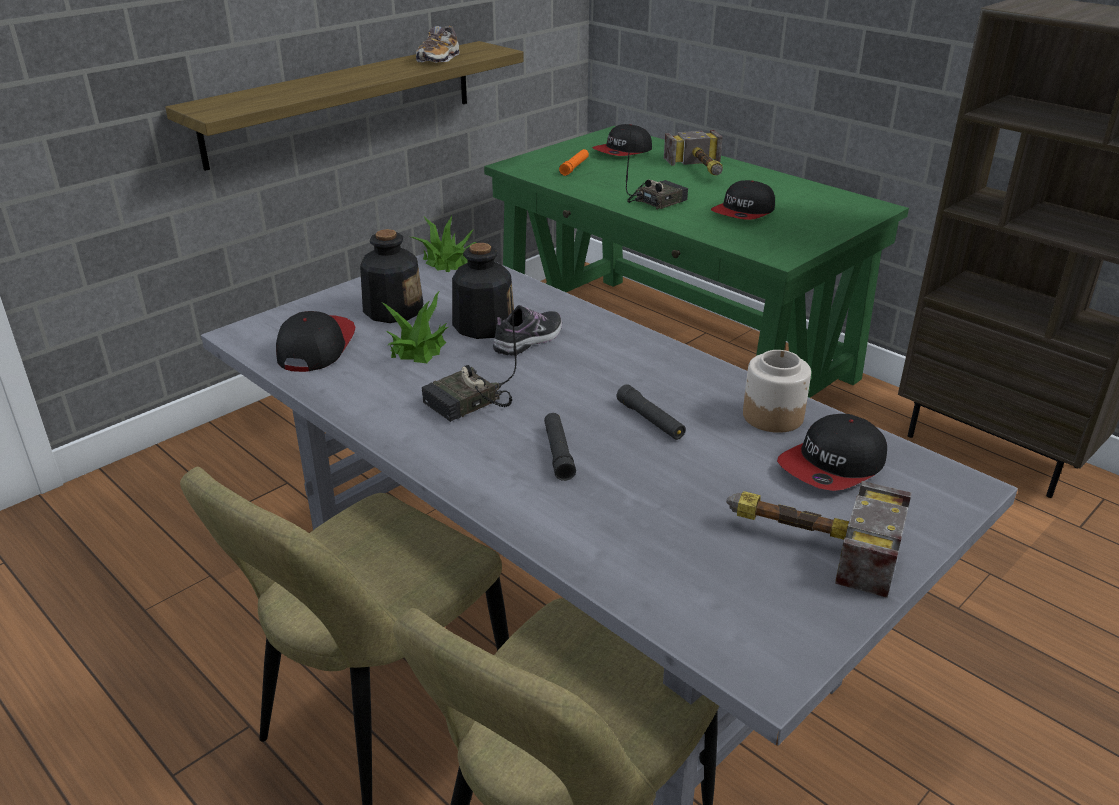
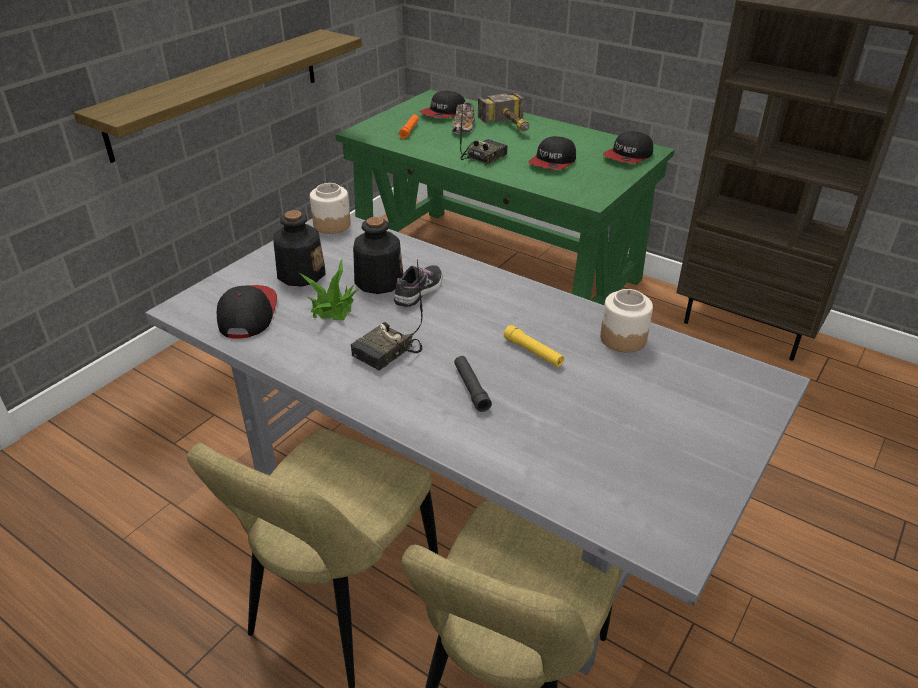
camera: 10 degrees left, 5 degrees up
potted plant [411,216,476,272] -> jar [310,183,351,234]
shoe [416,26,460,63] -> shoe moved to [452,101,475,134]
black flashlight [617,384,686,440] -> yellow flashlight [504,325,564,367]
hammer [726,481,912,598] -> none
cap [777,414,887,491] -> cap moved to [603,131,653,163]

